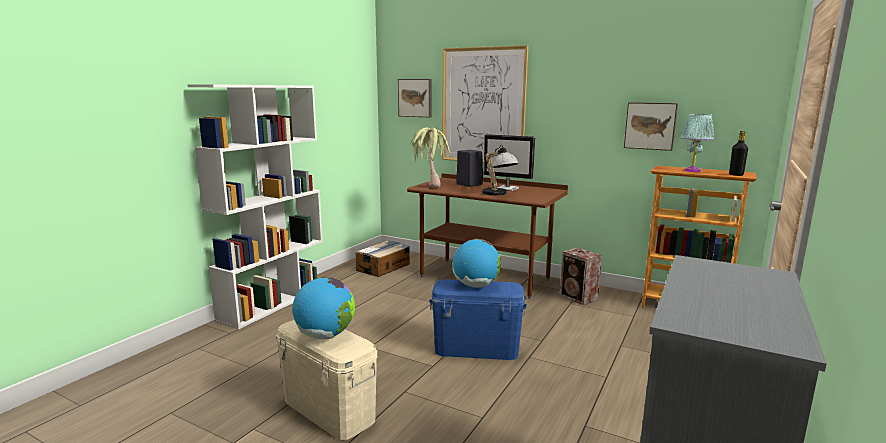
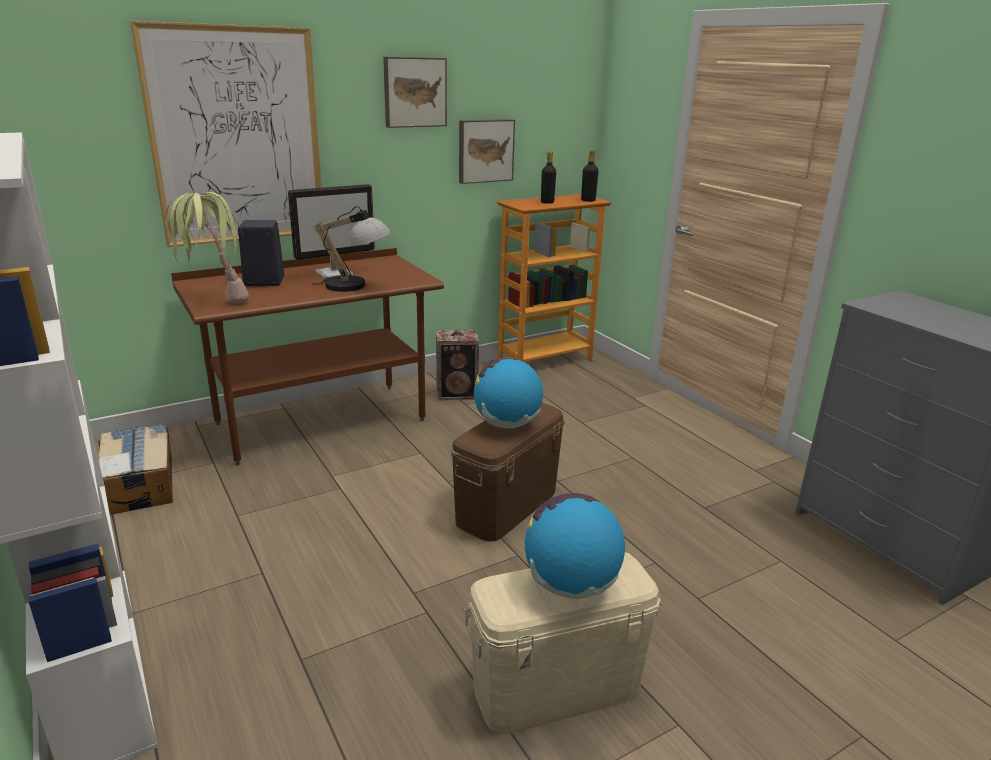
camera: 60 degrees left, 10 degrees up
picture [398,79,432,118] -> picture moved to [383,57,447,128]
blue storage box [429,280,527,360] -> brown storage box [451,403,564,542]
turquoise table lamp [680,114,714,172] -> black bottle [541,151,556,204]

